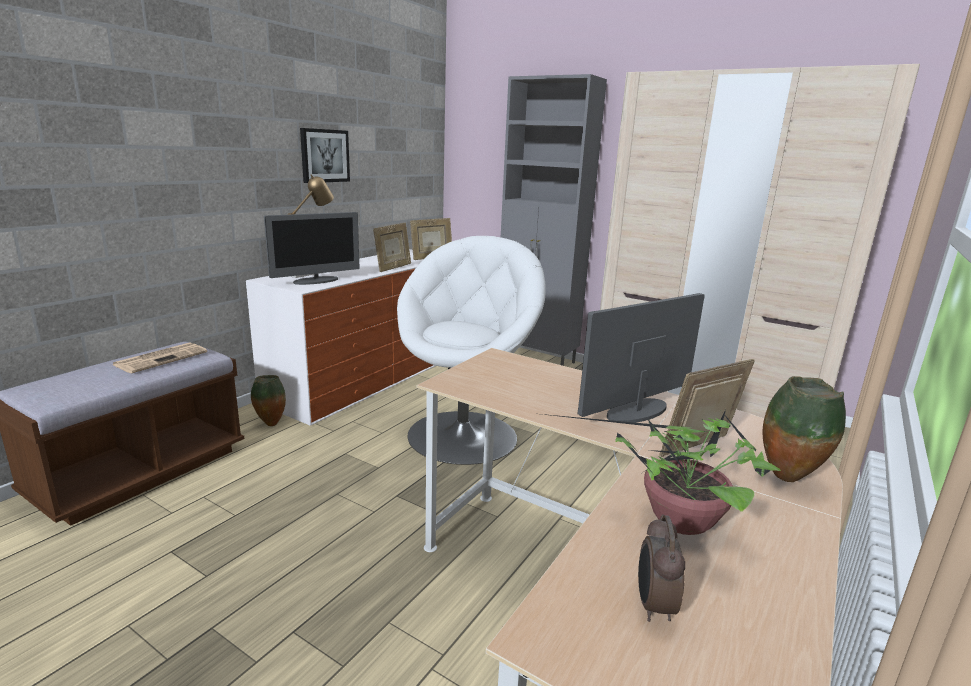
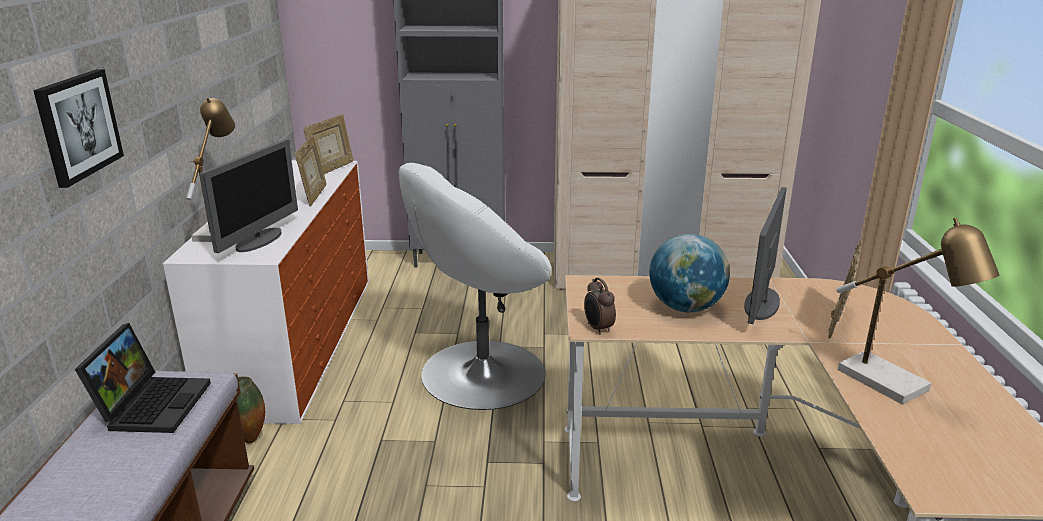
camera: 30 degrees left, 5 degrees up
newspaper [113,342,207,373] -> laptop [75,323,211,433]
picture [300,128,350,183] -> picture moved to [33,69,124,188]
white armchair [397,236,546,465] -> white armchair turned 120 degrees counterclockwise [399,163,552,410]
potted plant [533,410,781,535] -> table lamp [836,218,999,404]
alarm clock [638,515,685,622] -> alarm clock moved to [584,278,616,335]
vase [762,376,846,482] -> none
none -> globe [649,234,730,312]

